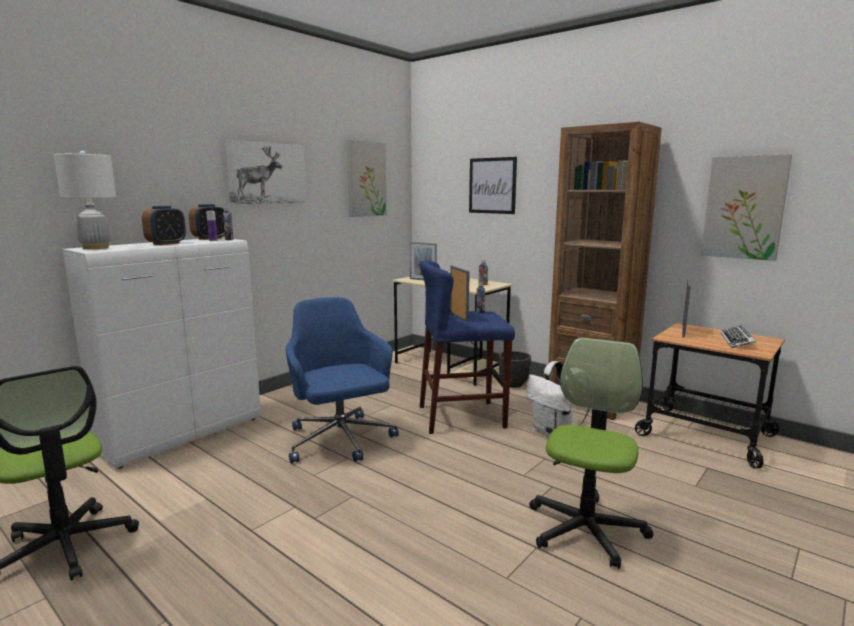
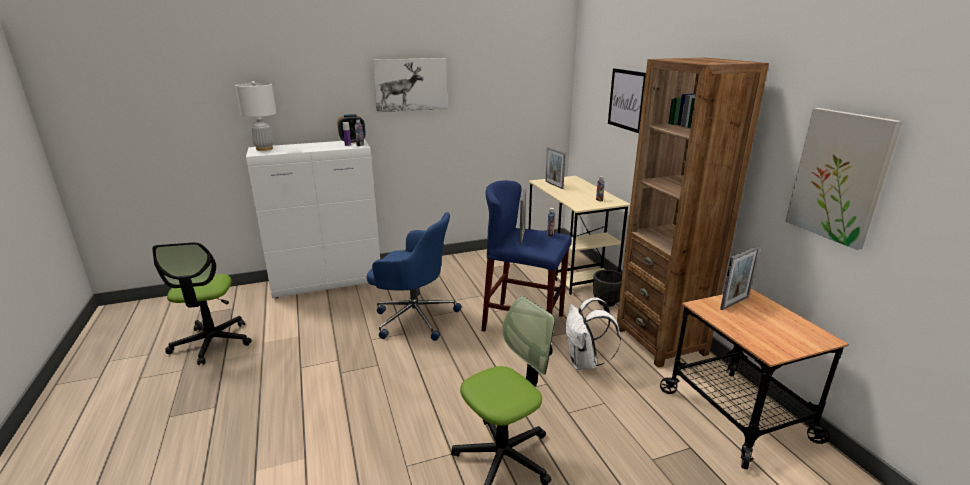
camera: 30 degrees right, 10 degrees up
alarm clock [142,206,186,245] -> none
blue office chair [286,297,399,464] -> blue office chair turned 105 degrees clockwise [367,212,462,341]
picture [347,140,387,217] -> none
keyboard [720,325,756,348] -> none

